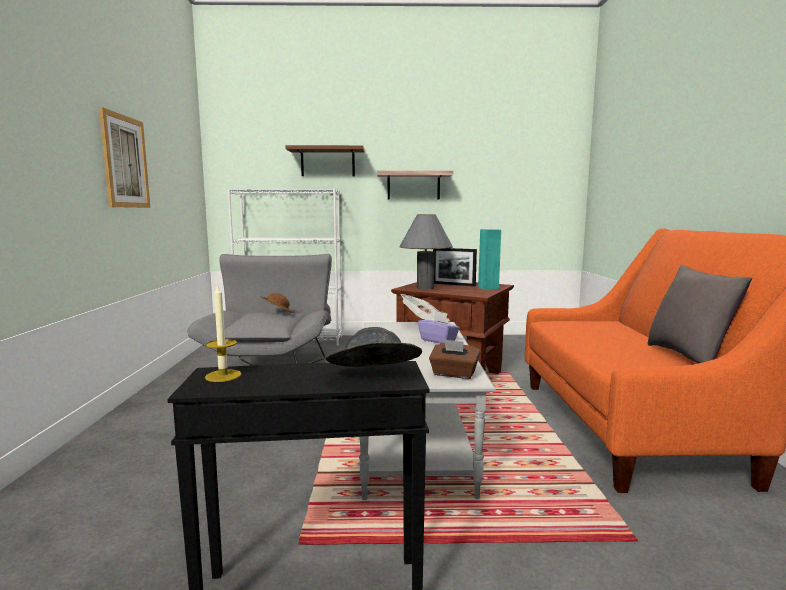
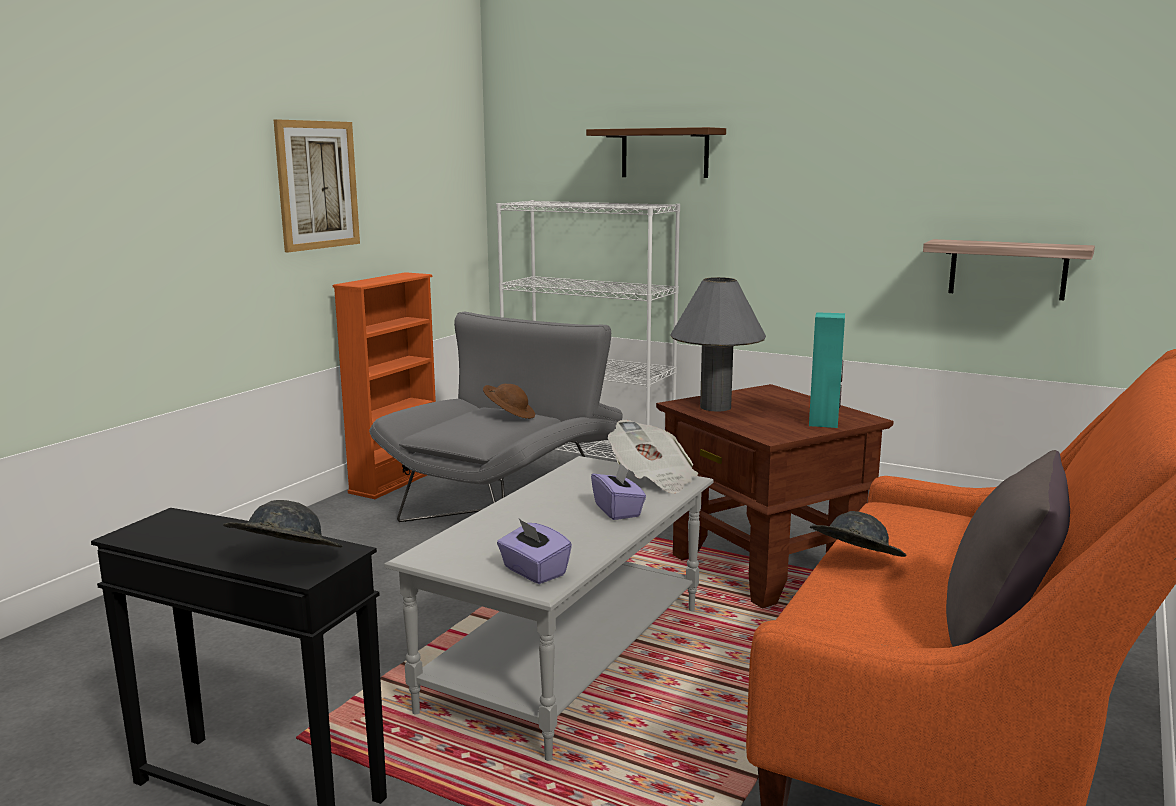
camera: 30 degrees right, 5 degrees up
candle [205,284,241,382] -> none
shelf [377,170,453,200] -> shelf moved to [923,239,1095,300]
brown tissue box [429,339,480,379] -> purple tissue box [497,519,572,584]
picture frame [433,248,477,286] -> none
none -> orange bookcase [333,272,436,499]
none -> grey hat [810,511,906,557]

